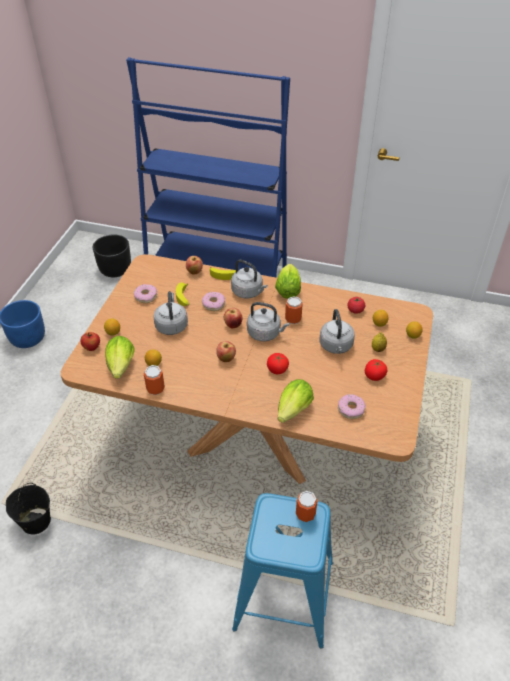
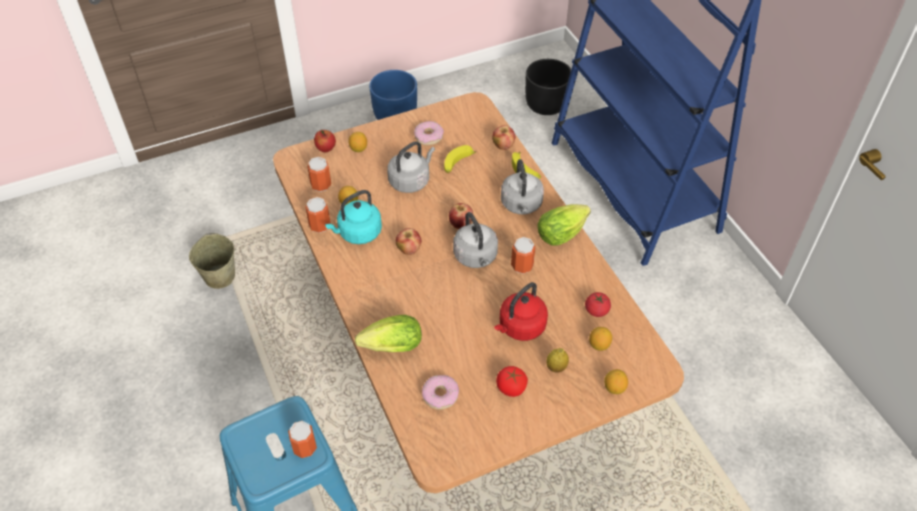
camera: 50 degrees right, 5 degrees up
black bucket [6,483,51,535] -> beige bucket [189,233,235,289]
lettuce [105,336,134,379] -> can [307,157,331,192]
donut [202,292,225,311] -> none
tomato [267,353,289,374] -> none
grey kettle [320,309,355,354] -> red kettle [494,282,548,341]
none -> turquoise kettle [325,190,382,244]

